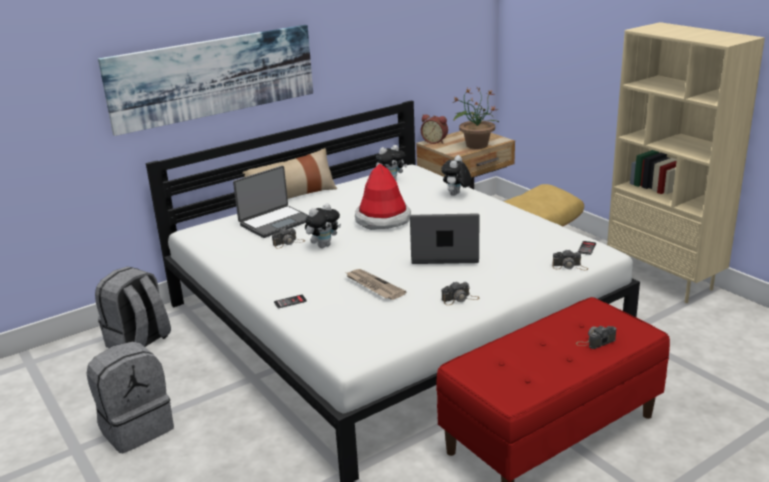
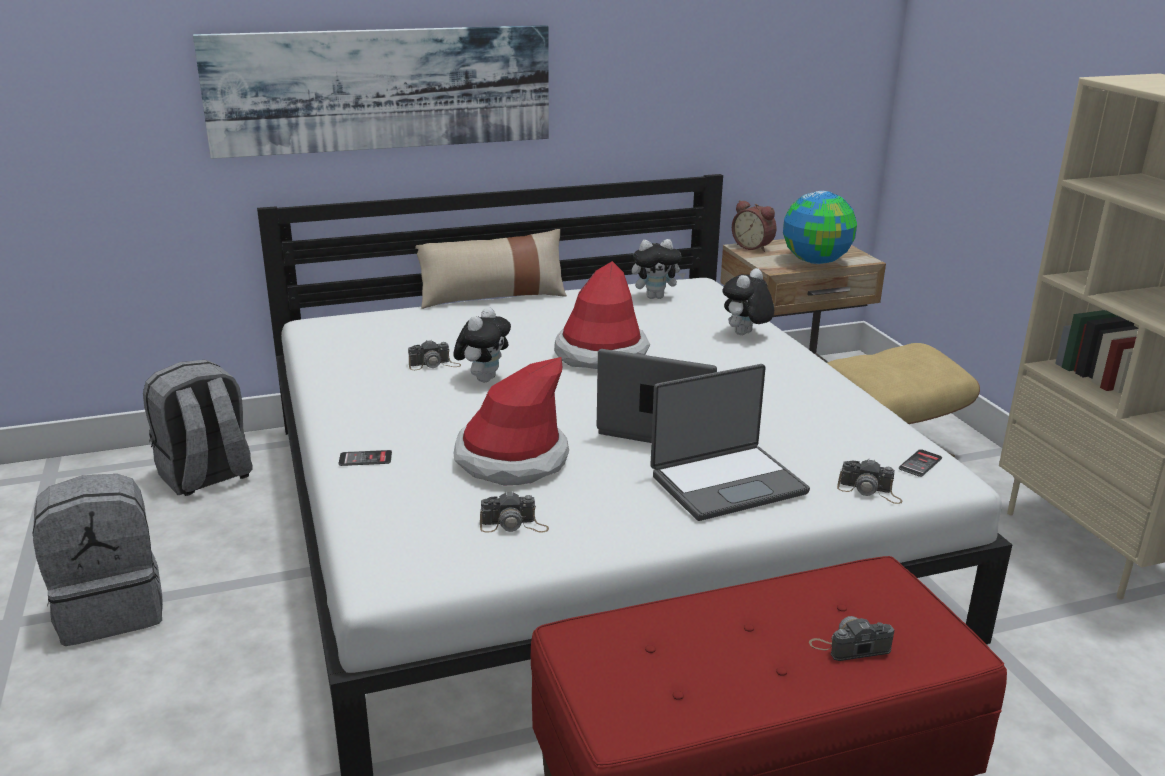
camera: 15 degrees right, 0 degrees up
laptop [233,166,308,238] -> laptop moved to [650,364,810,521]
plush toy [305,203,341,248] -> plush toy turned 45 degrees counterclockwise [453,307,511,382]
newspaper [346,269,407,300] -> hat [454,357,569,485]
camera [442,281,479,305] -> camera moved to [480,491,549,533]
potted plant [453,87,499,149] -> globe [783,191,857,264]

